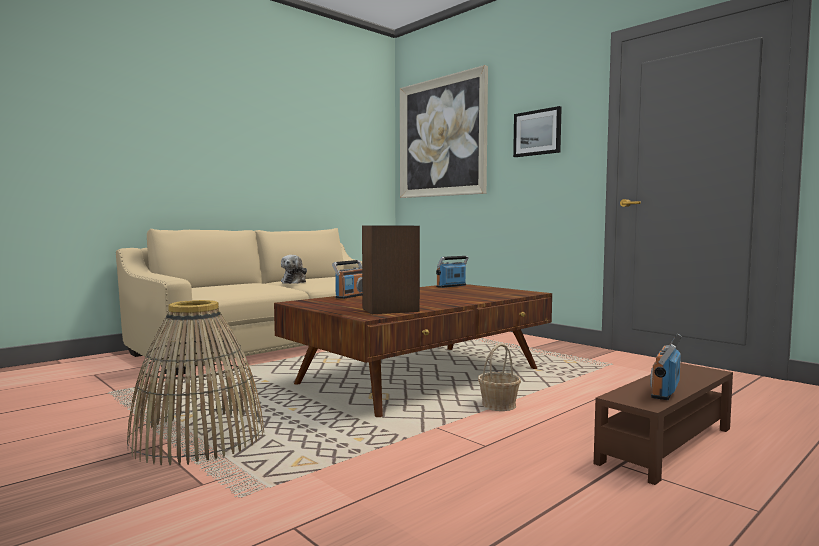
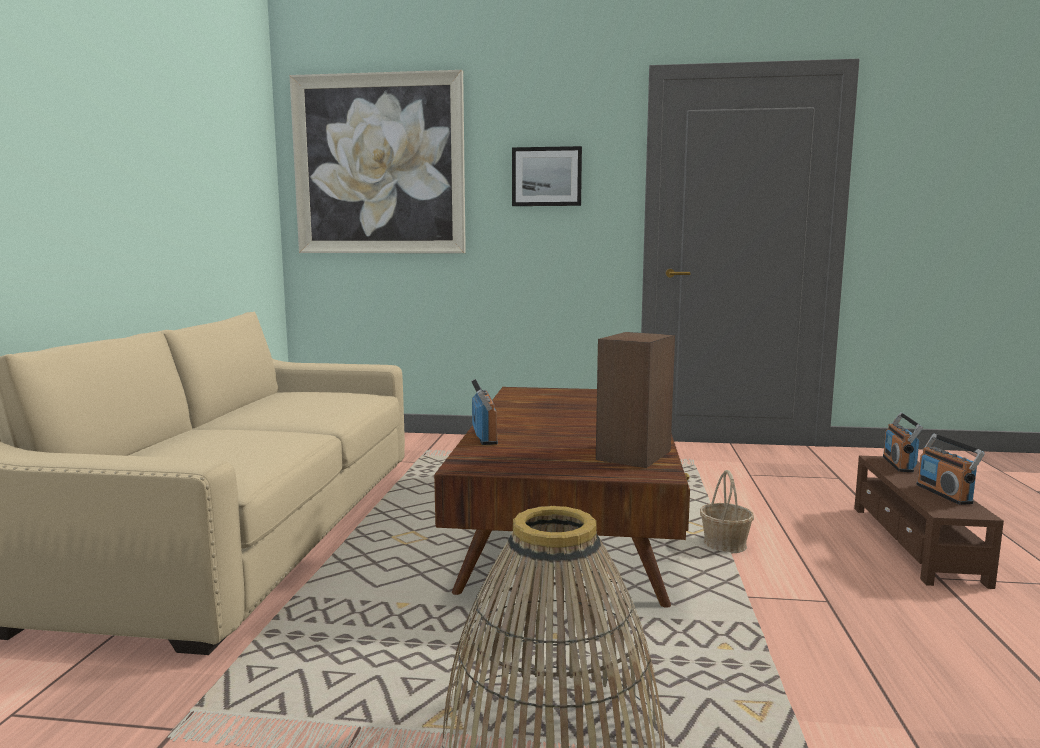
camera: 40 degrees left, 5 degrees up
plush toy [281,255,307,284] -> none
radio [436,256,469,288] -> radio moved to [883,412,923,472]

